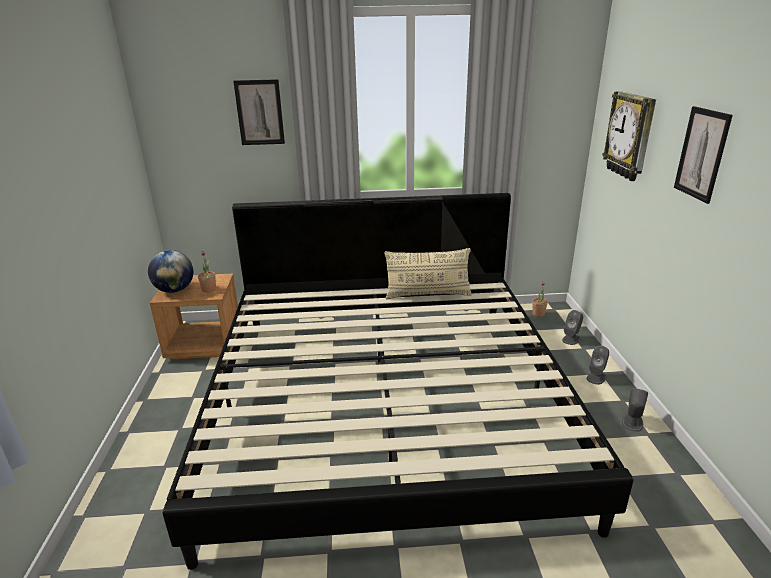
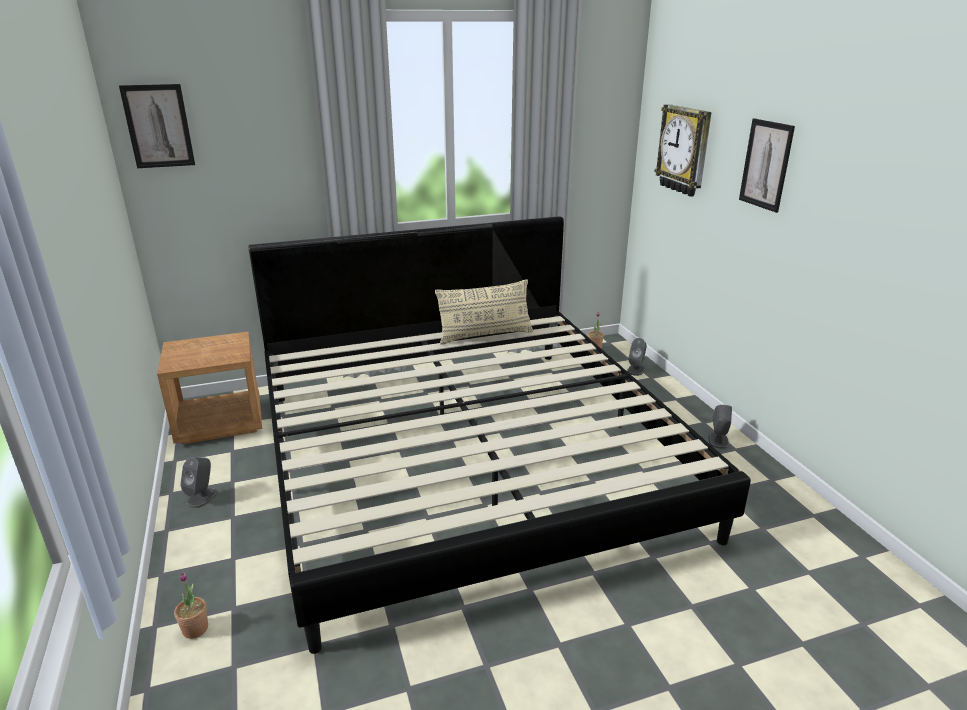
camera: 15 degrees left, 0 degrees up
globe [148,250,193,293] -> none
potted plant [198,251,216,293] -> potted plant moved to [174,572,208,639]
picture [233,79,285,145] -> picture moved to [119,84,195,168]
grey speaker [587,345,609,385] -> grey speaker moved to [180,457,217,508]

